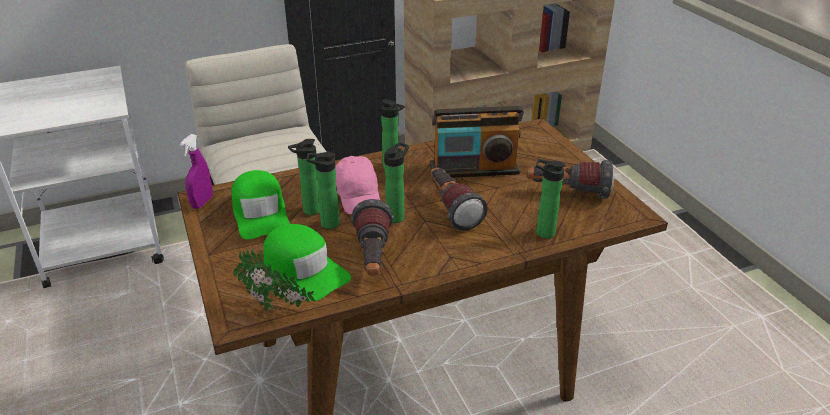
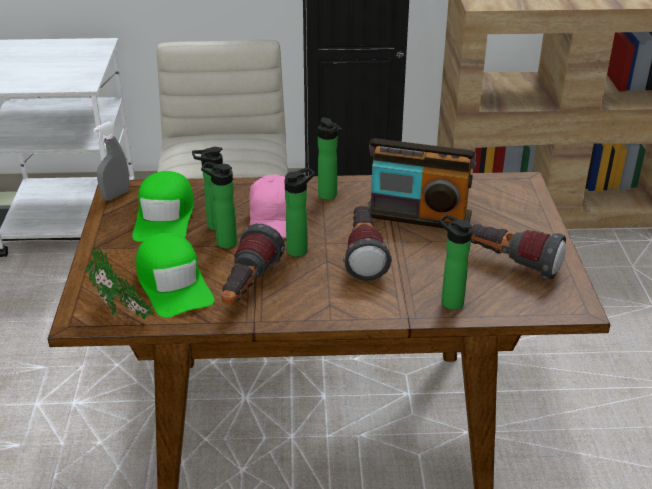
camera: 20 degrees right, 0 degrees up
purple spray bottle [180,134,213,209] -> grey spray bottle [93,122,129,201]

